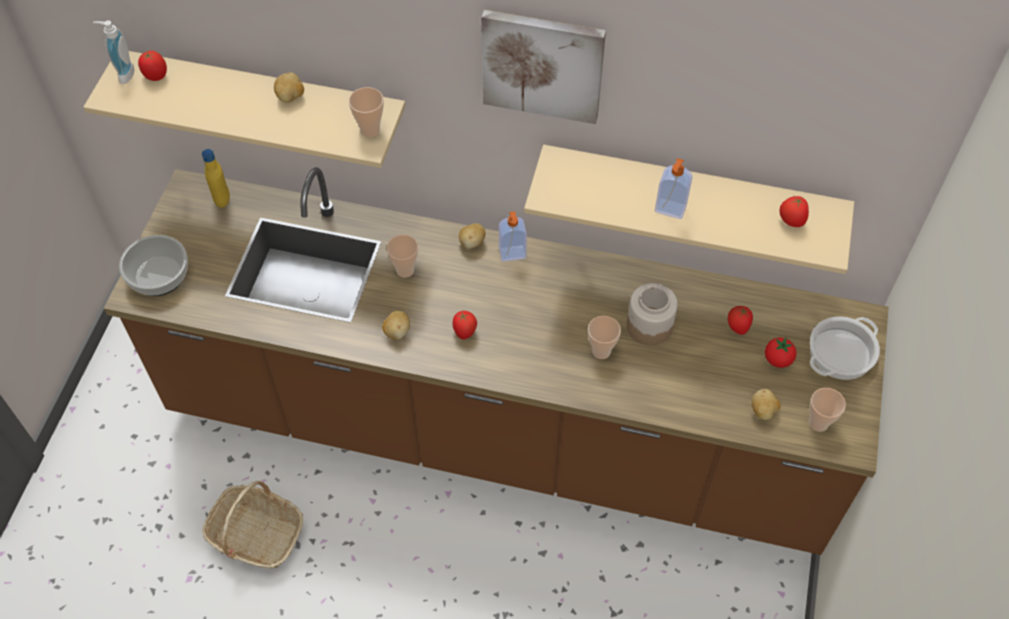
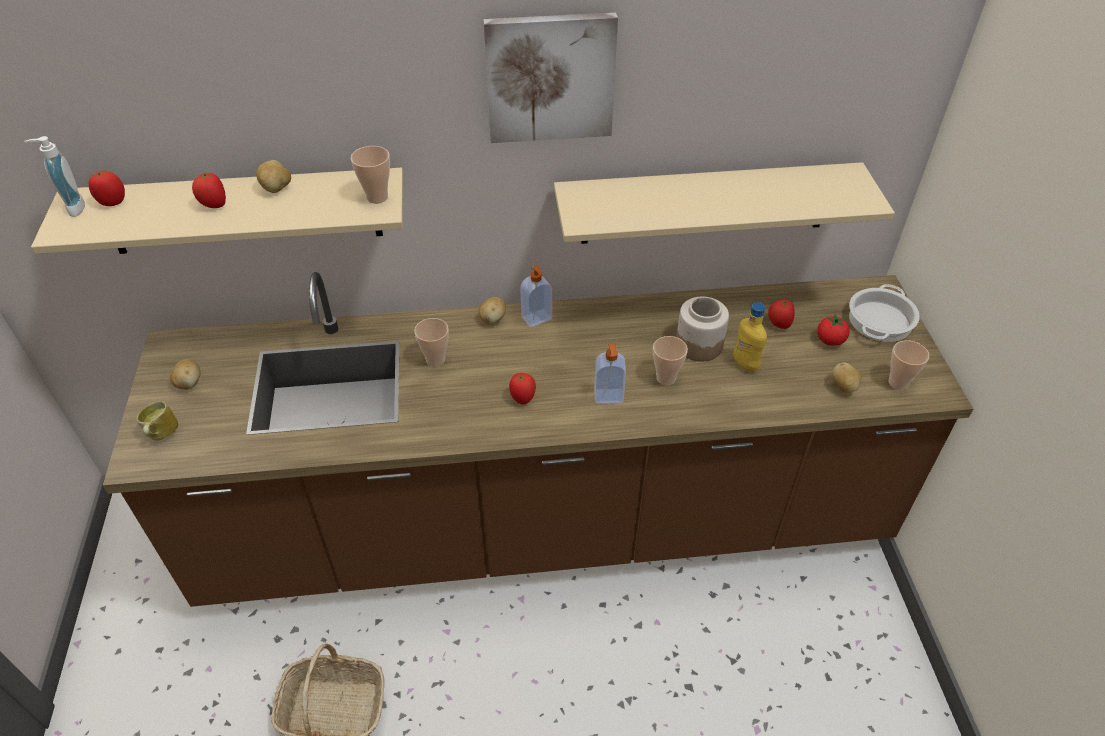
camera: 20 degrees left, 10 degrees down
bowl [119,235,188,296] -> mug [137,401,178,441]
yellow bottle [202,149,230,208] -> yellow bottle moved to [733,302,767,372]
potato [382,311,410,340] -> potato moved to [170,359,201,390]
soap dispenser [655,158,693,219] -> soap dispenser moved to [594,344,626,404]
tomato [780,196,809,227] -> tomato moved to [192,172,226,208]

